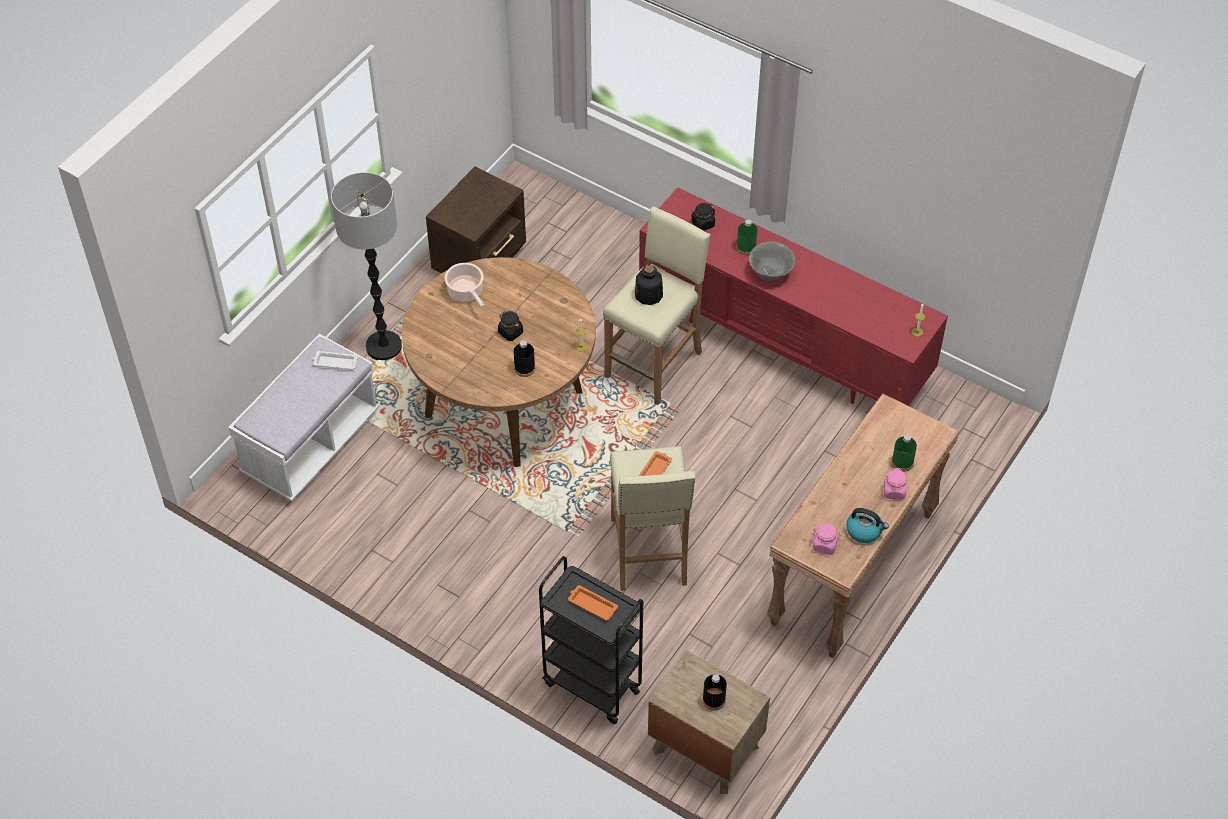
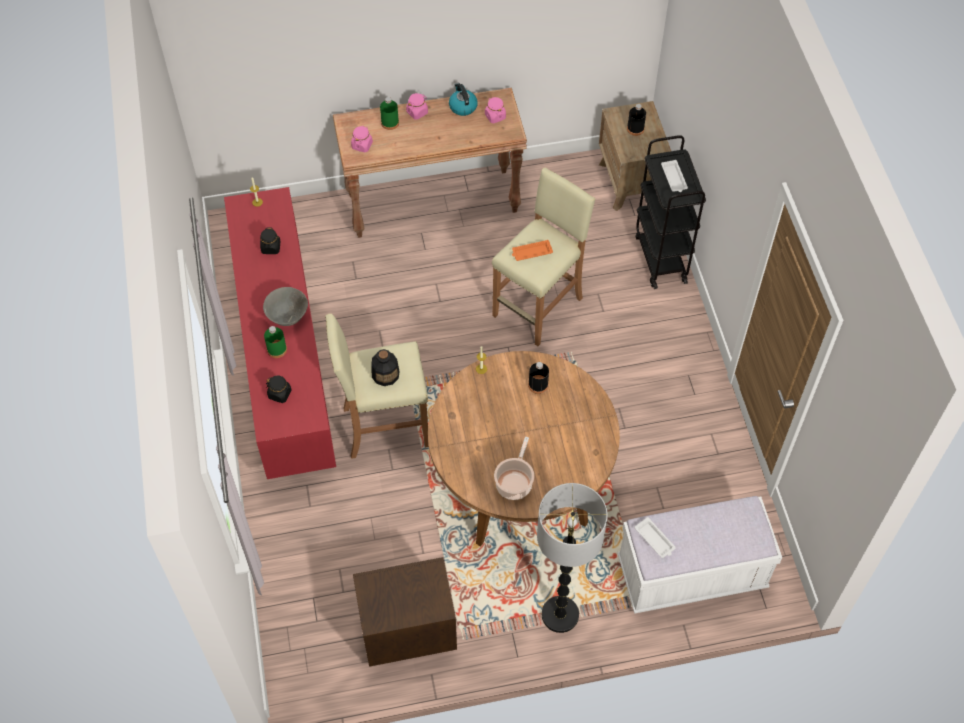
camera: 135 degrees left, 5 degrees up
black jar [498,311,523,341] -> black jar moved to [260,227,281,254]
orange tray [568,585,618,621] -> white tray [661,160,688,192]
none -> pink jar [351,126,373,153]

